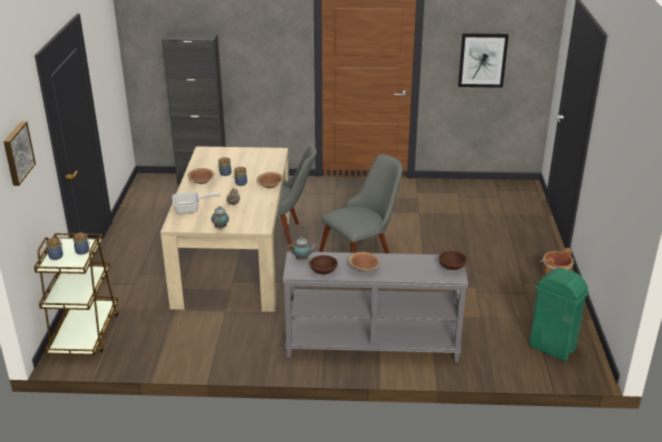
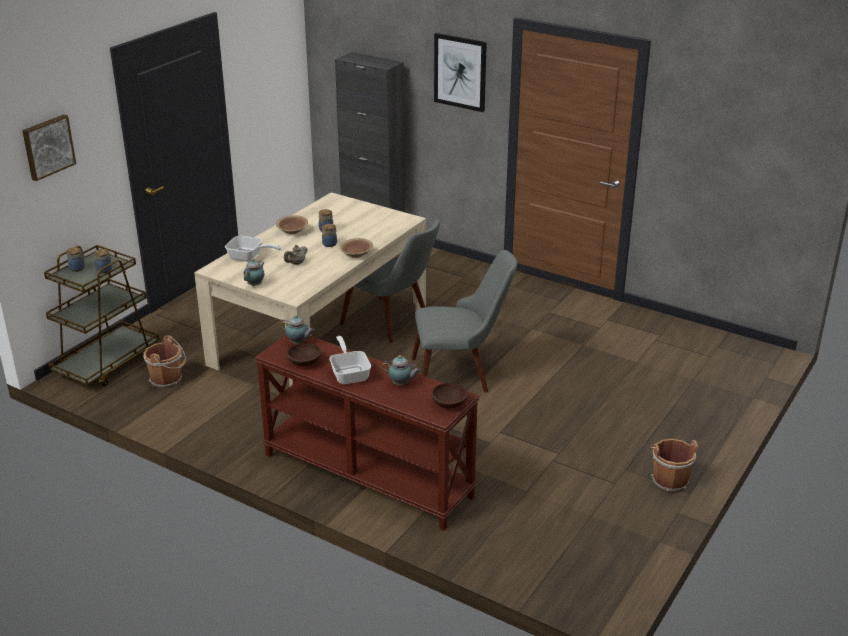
camera: 30 degrees right, 0 degrees up
grey console table [283,251,468,362] -> brown console table [255,335,480,531]
brown bowl [349,252,380,272] -> frying pan [329,336,371,384]
picture [458,33,509,88] -> picture moved to [434,33,487,112]
green trash can [529,268,589,361] -> none
none -> brown bucket [144,335,187,389]
none -> teapot [382,355,421,386]

